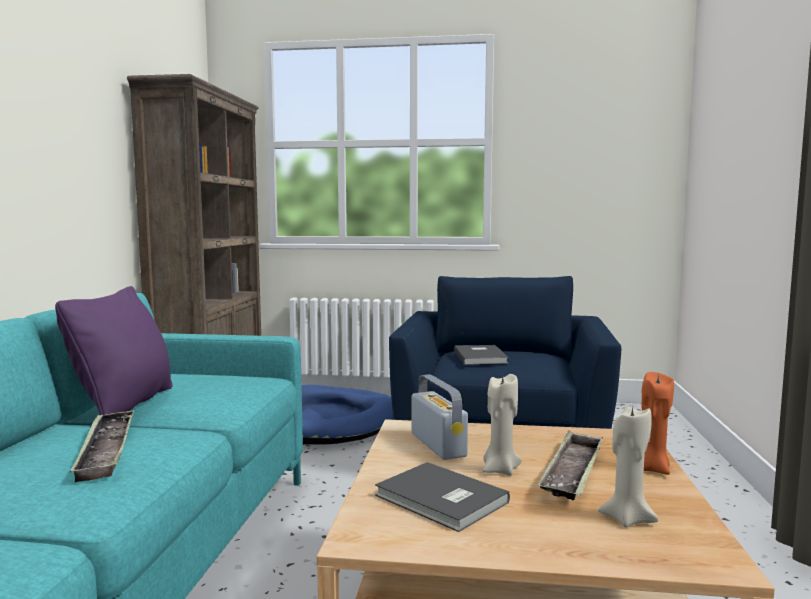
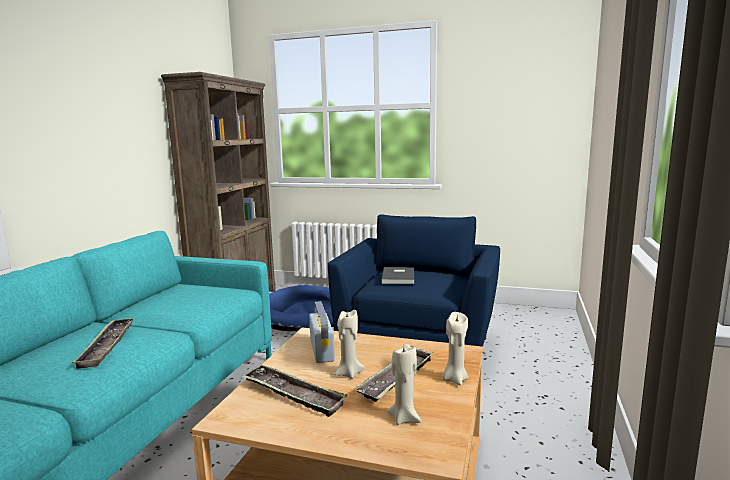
camera: 10 degrees right, 5 degrees up
purple pillow [55,286,173,415] -> none
grey book [375,462,510,532] -> tray [241,364,348,417]
orange candle [641,372,674,475] -> beige candle [443,312,468,385]

